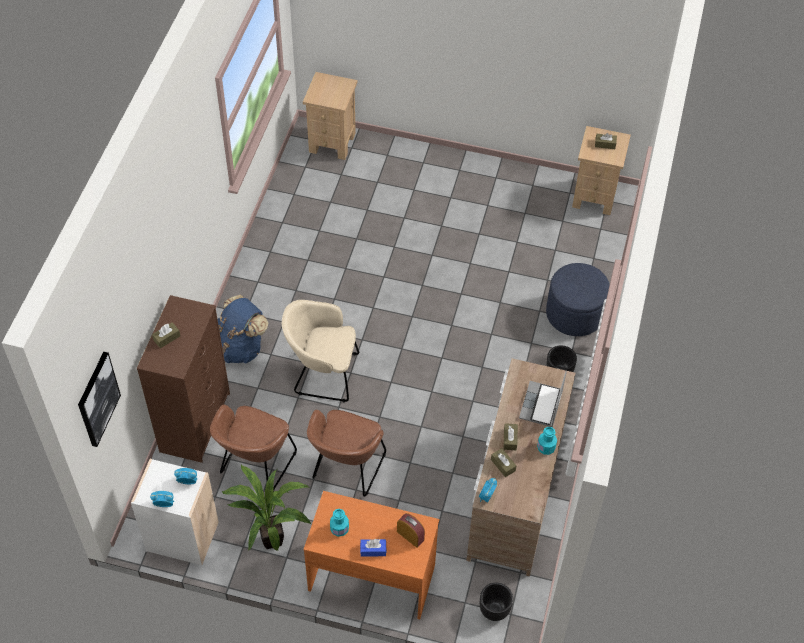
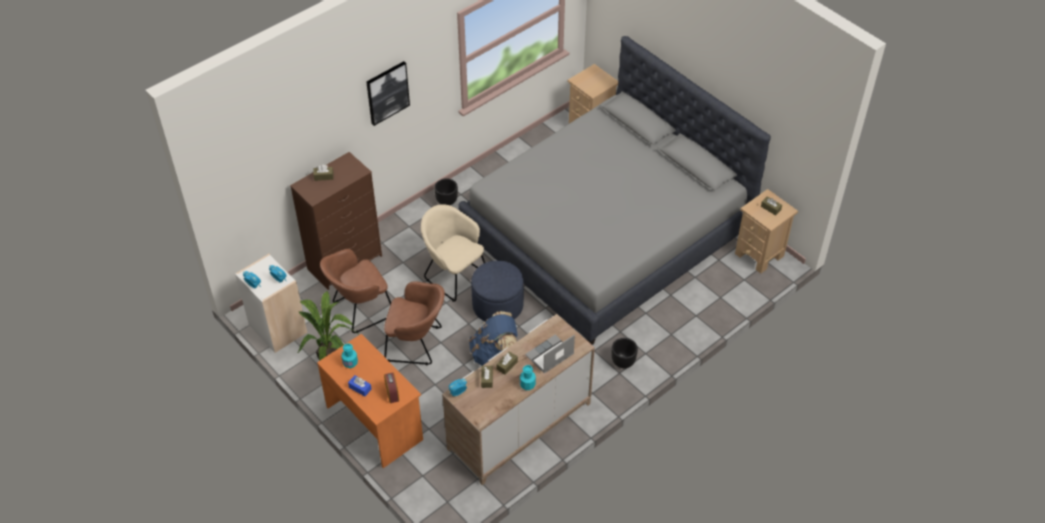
camera: 35 degrees right, 5 degrees down
picture [78,352,121,447] -> picture moved to [366,61,410,126]
blue backpack [218,295,268,363] -> blue backpack moved to [469,311,518,366]
brown armchair [307,410,386,497] -> brown armchair turned 135 degrees counterclockwise [384,281,445,365]
black planter [480,583,513,621] -> black planter moved to [434,178,458,205]
blue ottoman [546,263,610,336] -> blue ottoman moved to [471,260,524,321]
none -> grey bed [459,36,771,345]

